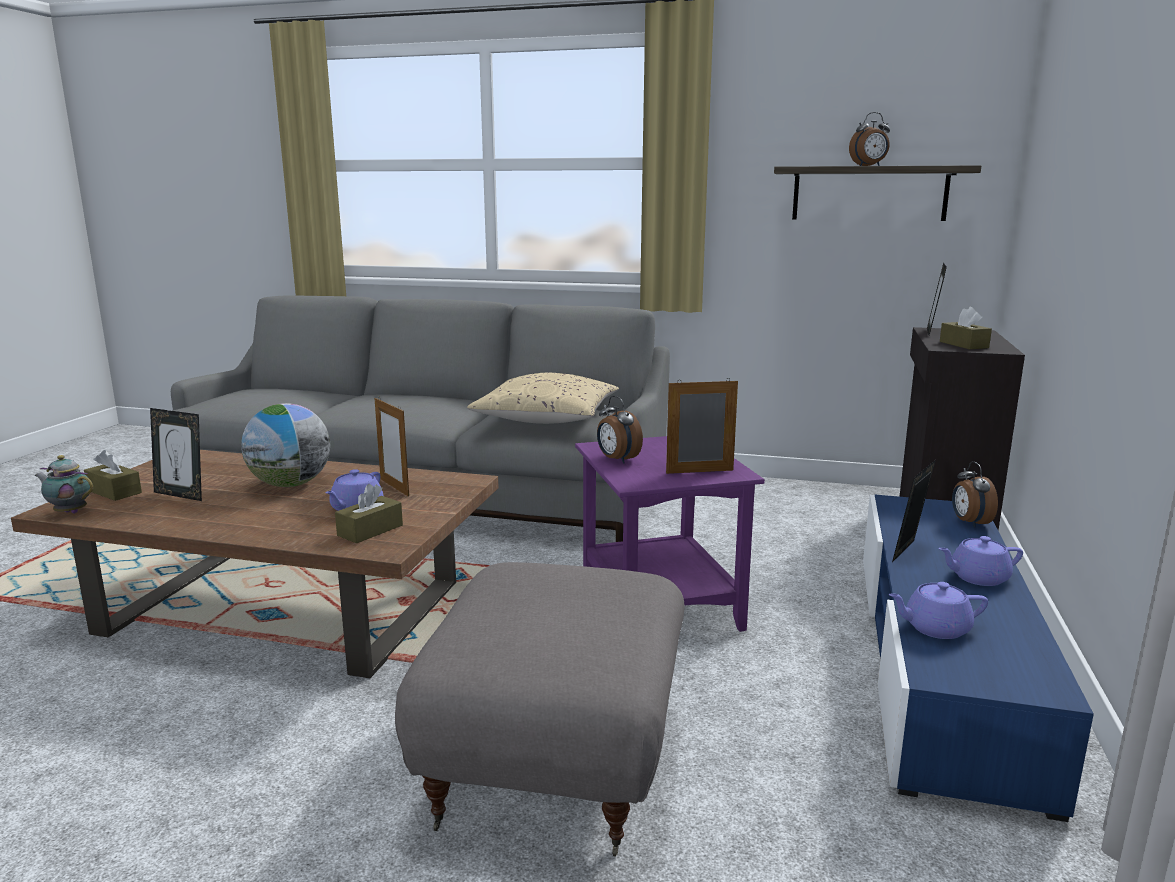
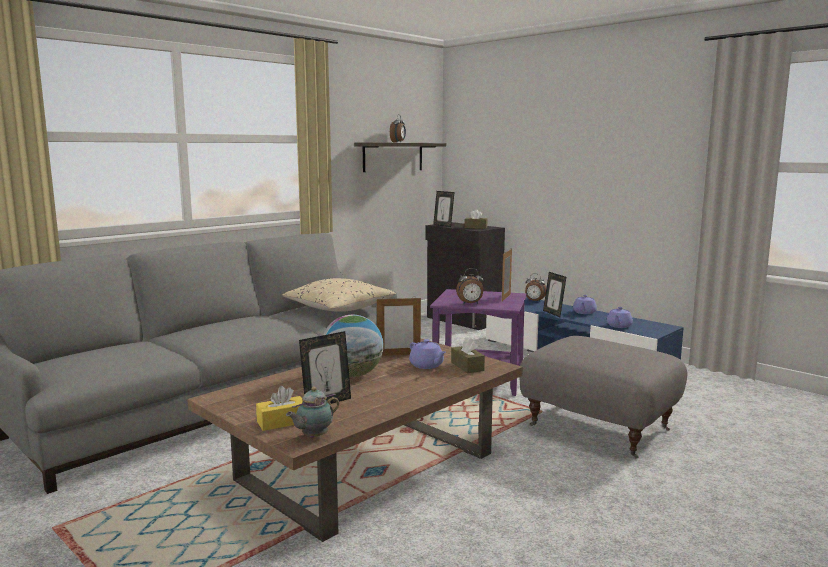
camera: 60 degrees left, 5 degrees down
brown tissue box [84,450,142,501] -> yellow tissue box [256,386,303,431]

